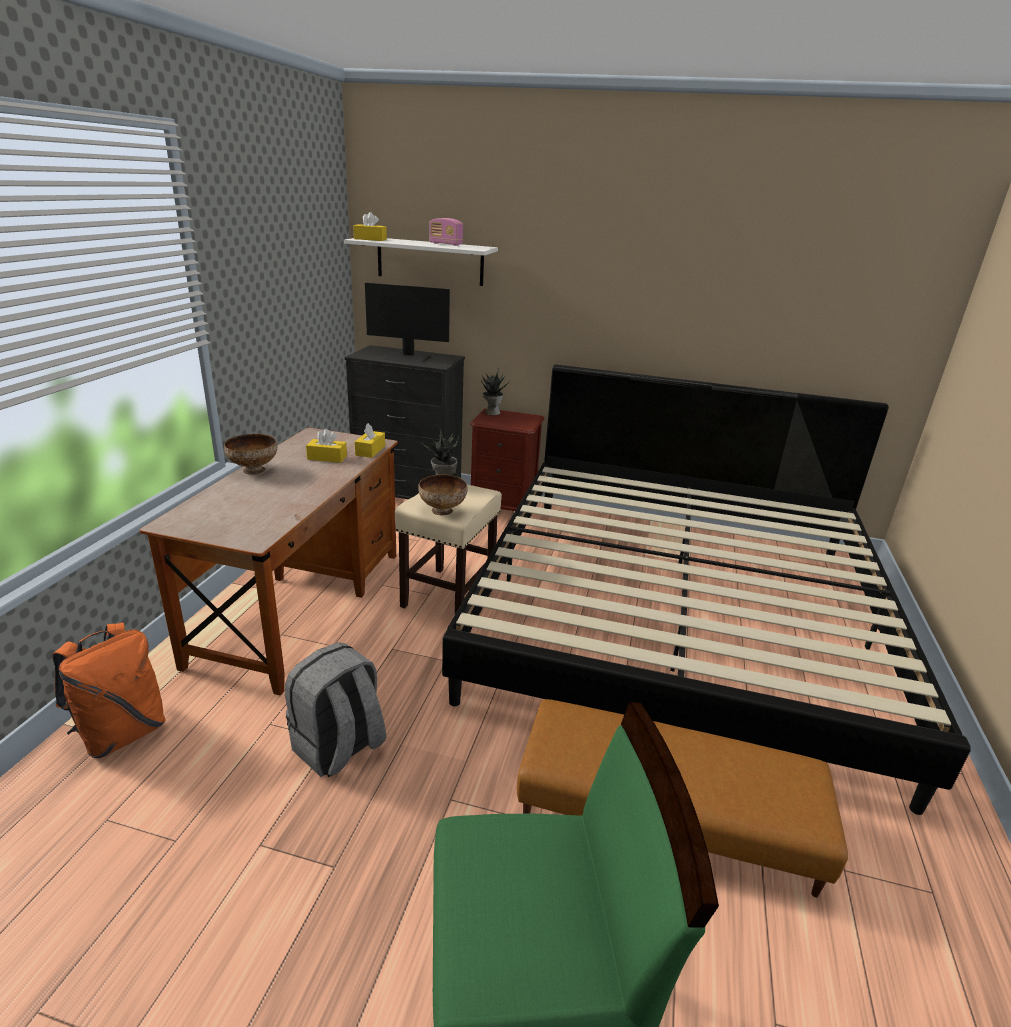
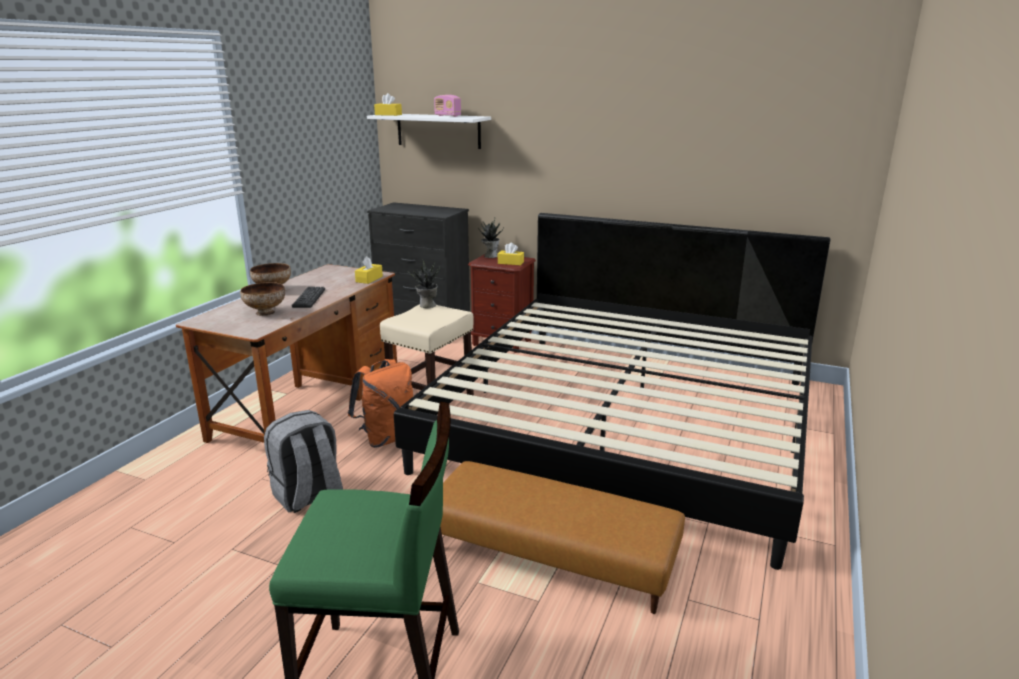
camera: 10 degrees right, 5 degrees down
orange backpack [53,623,166,758] -> orange backpack moved to [348,359,413,448]
yellow tissue box [306,429,347,463] -> yellow tissue box moved to [498,243,524,265]
monitor [365,283,450,364] -> none
bowl [418,474,467,515] -> bowl moved to [240,282,285,316]
none -> keyboard [292,287,325,308]

